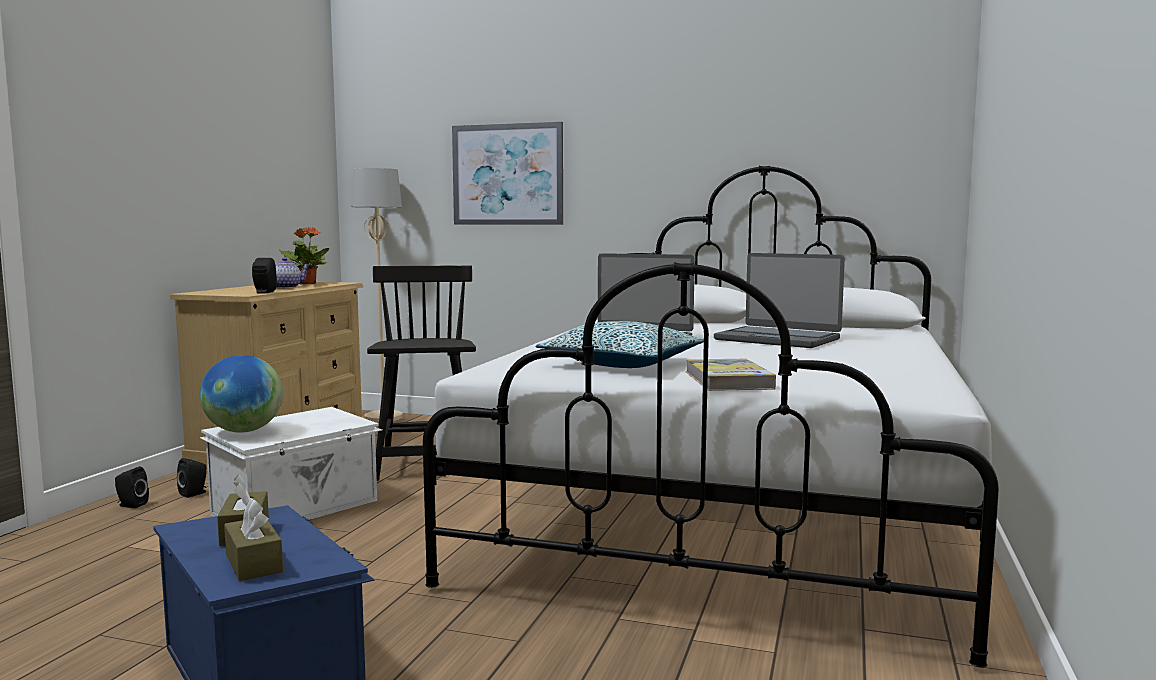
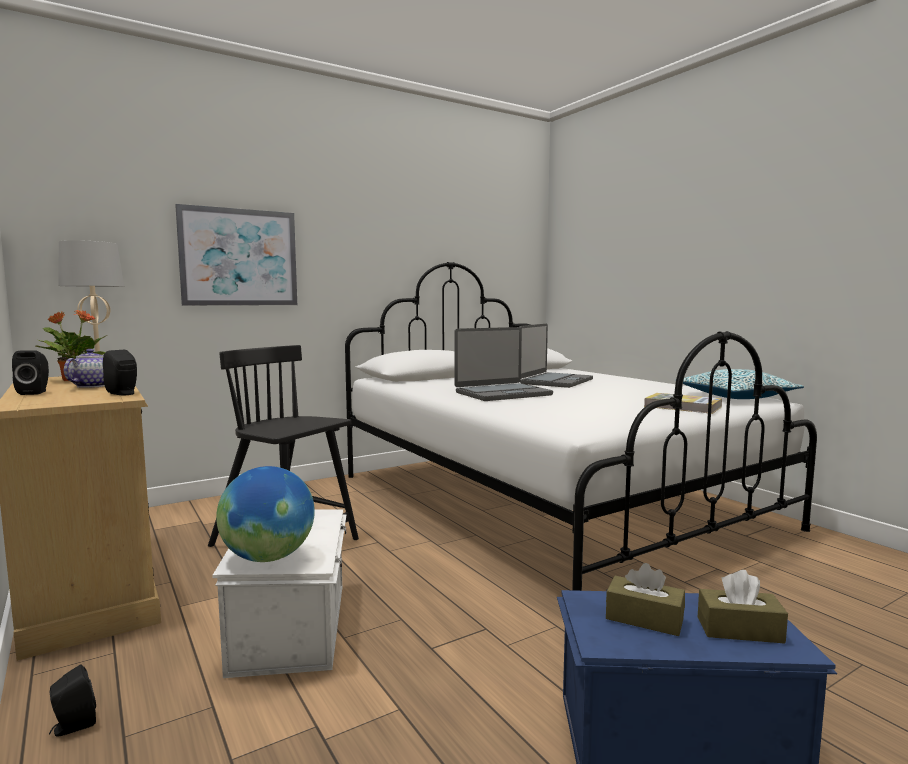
camera: 50 degrees left, 0 degrees up
black speaker [177,458,207,498] -> black speaker moved to [12,350,49,395]
pillow [535,321,704,368] -> pillow moved to [675,369,804,399]
laptop [714,253,845,348] -> laptop turned 45 degrees counterclockwise [520,324,593,388]

